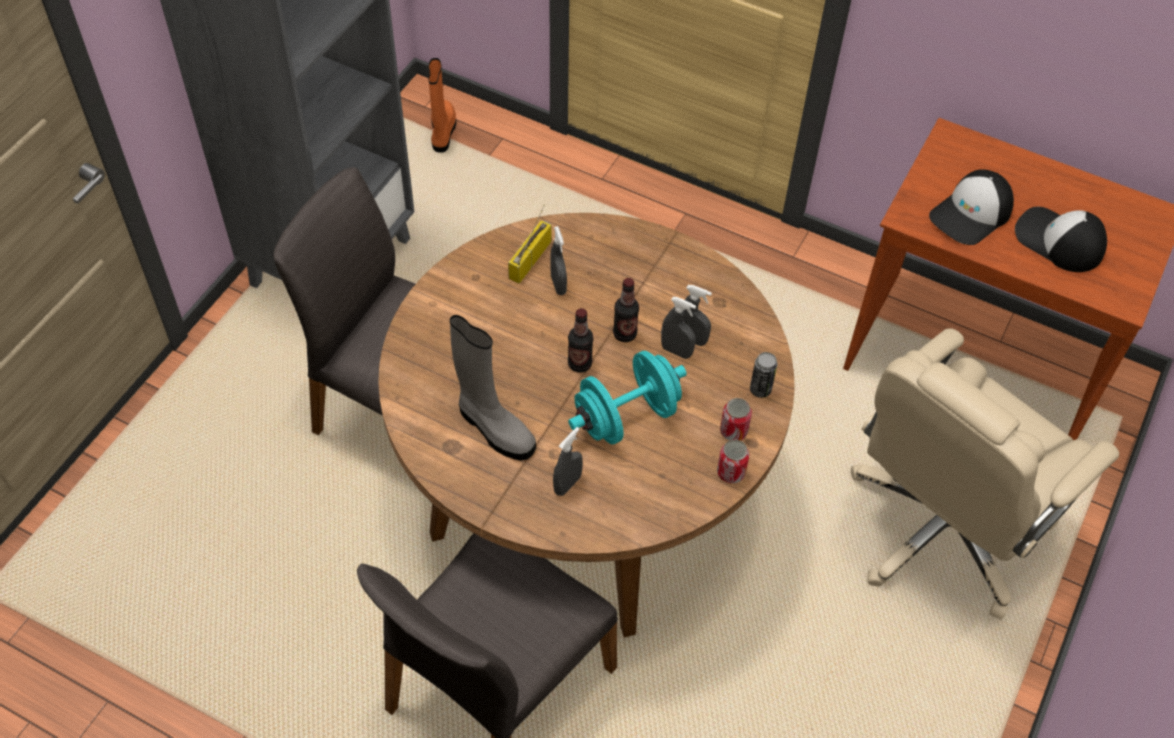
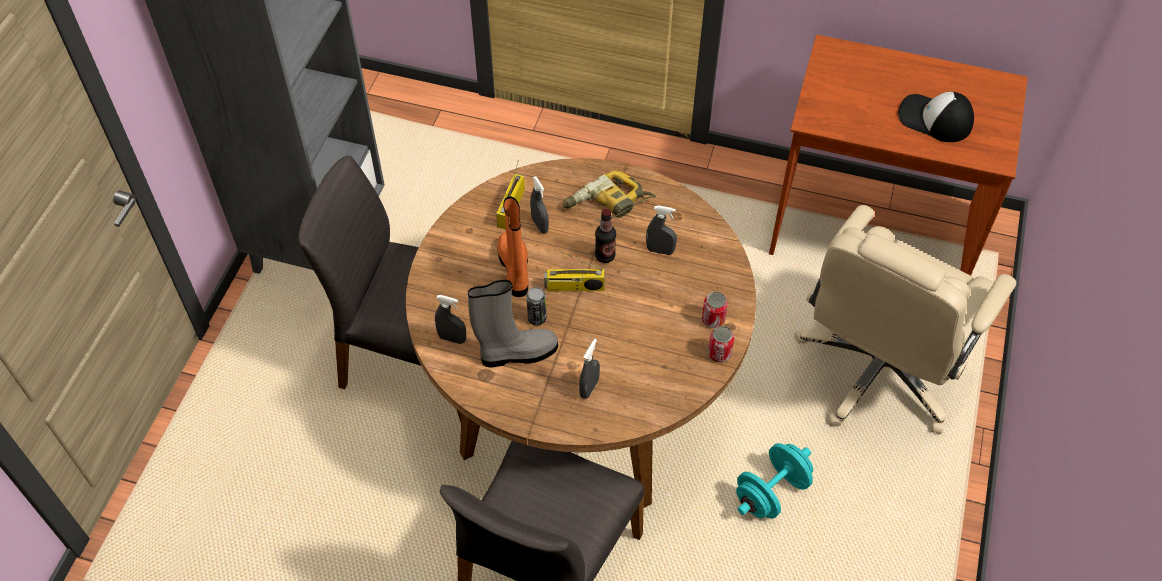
camera: 10 degrees left, 0 degrees up
orange boot [428,58,456,153] -> orange boot moved to [497,196,528,297]
grey boot [450,315,536,460] -> grey boot turned 45 degrees counterclockwise [468,280,558,367]
bottle [568,308,593,373] -> radio [544,249,605,291]
turquoise dumbbell [568,351,687,444] -> turquoise dumbbell moved to [736,443,813,518]
grey spray bottle [661,297,696,359] -> grey spray bottle moved to [435,295,466,344]
can [750,352,777,398] -> can moved to [526,287,546,325]
cap [929,169,1014,245] -> none
none -> power drill [562,170,656,223]

